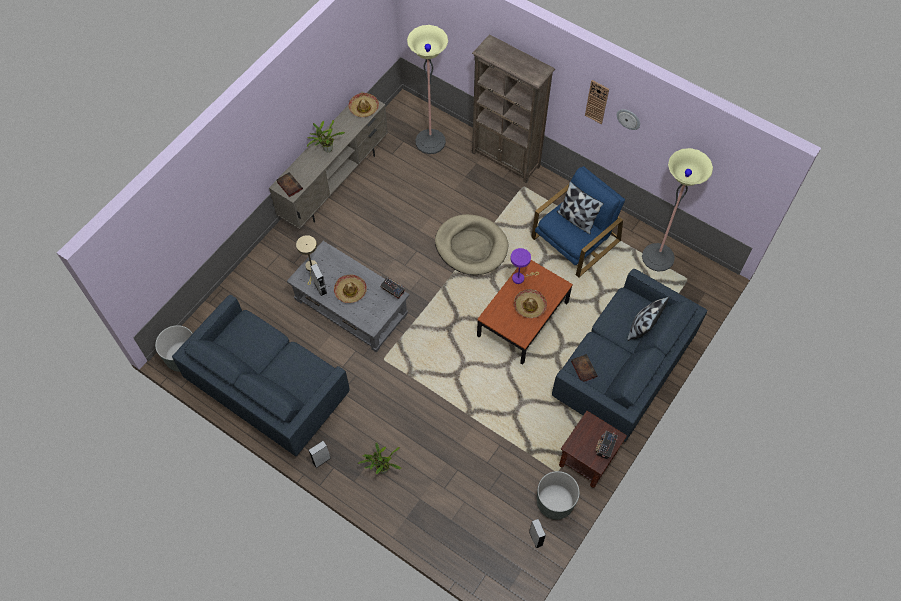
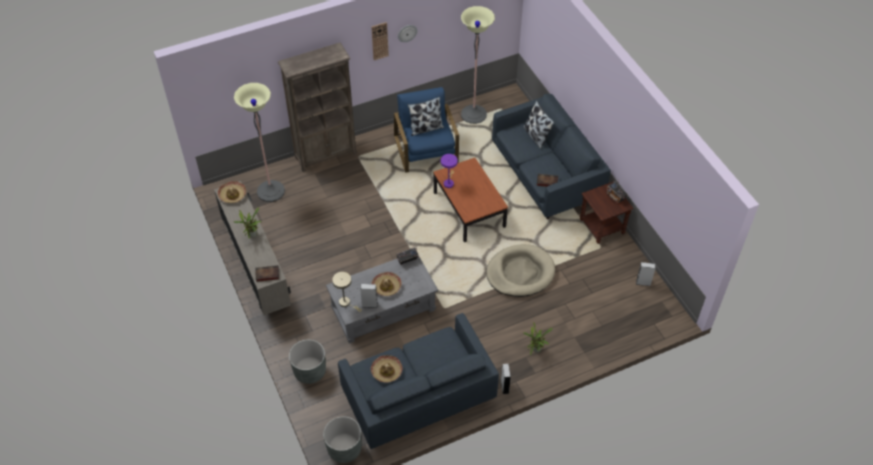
camera: 60 degrees left, 10 degrees down
beige dog bed [435,214,509,275] -> beige dog bed moved to [486,244,555,297]
hat [514,289,547,318] -> hat moved to [371,355,402,383]
grey planter [537,471,580,520] -> grey planter moved to [289,340,326,384]

